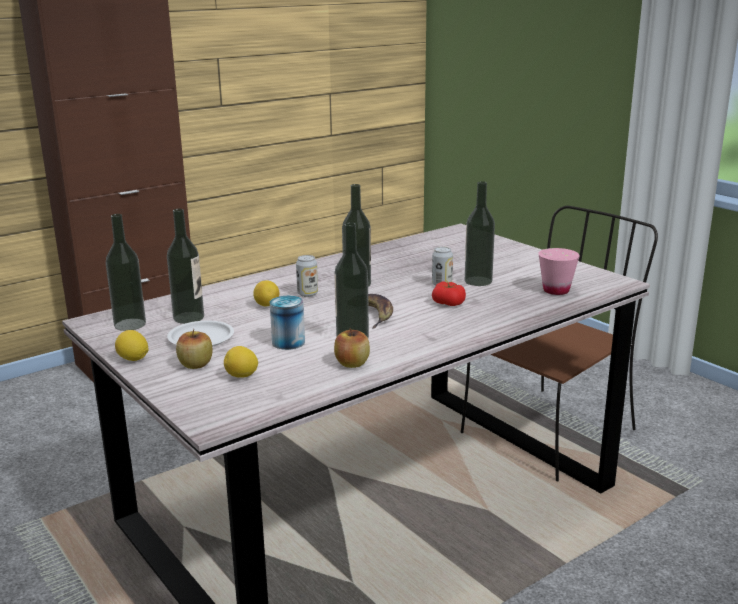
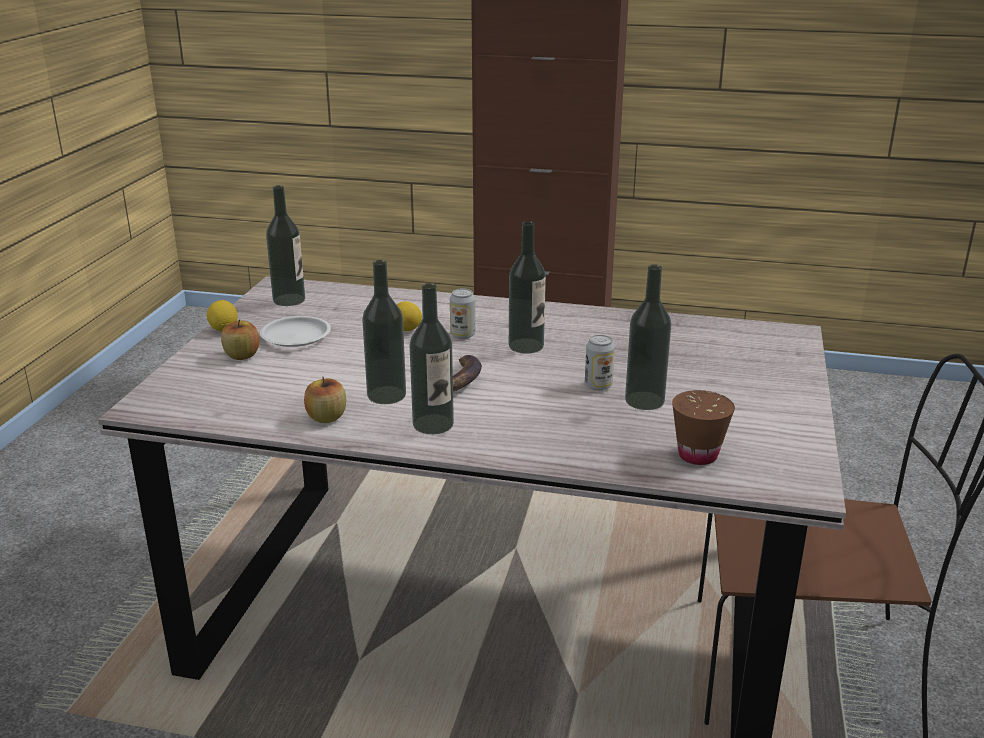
camera: 50 degrees right, 5 degrees up
bottle [167,209,204,324] -> bottle moved to [410,283,454,434]
lemon [224,346,258,378] -> none
can [270,296,305,350] -> none
tomato [432,281,466,306] -> none
pink cup [538,248,580,295] -> brown cup [672,390,735,465]

